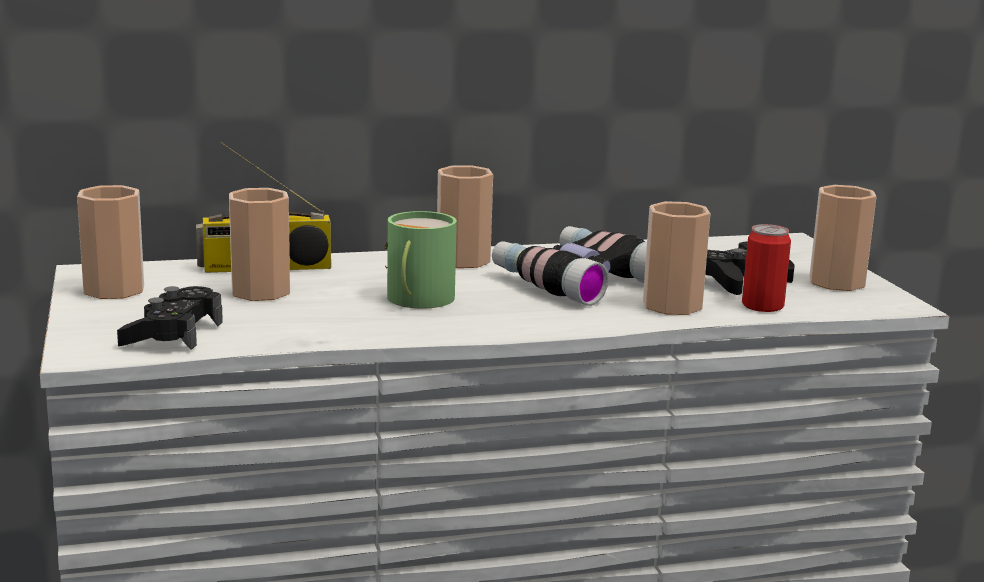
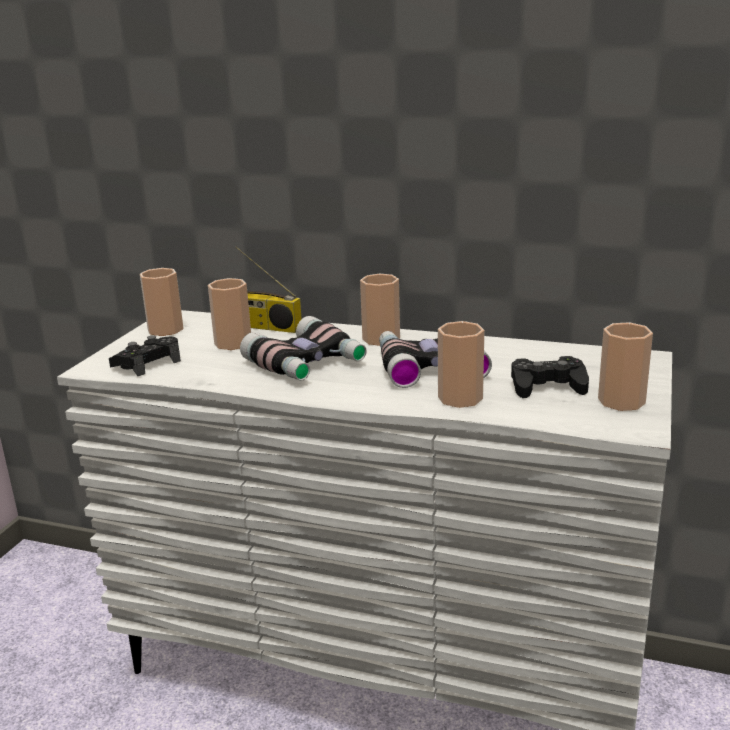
camera: 35 degrees right, 5 degrees up
green mug [385,211,457,308] -> binoculars [240,316,367,381]
can [742,224,791,312] -> none

